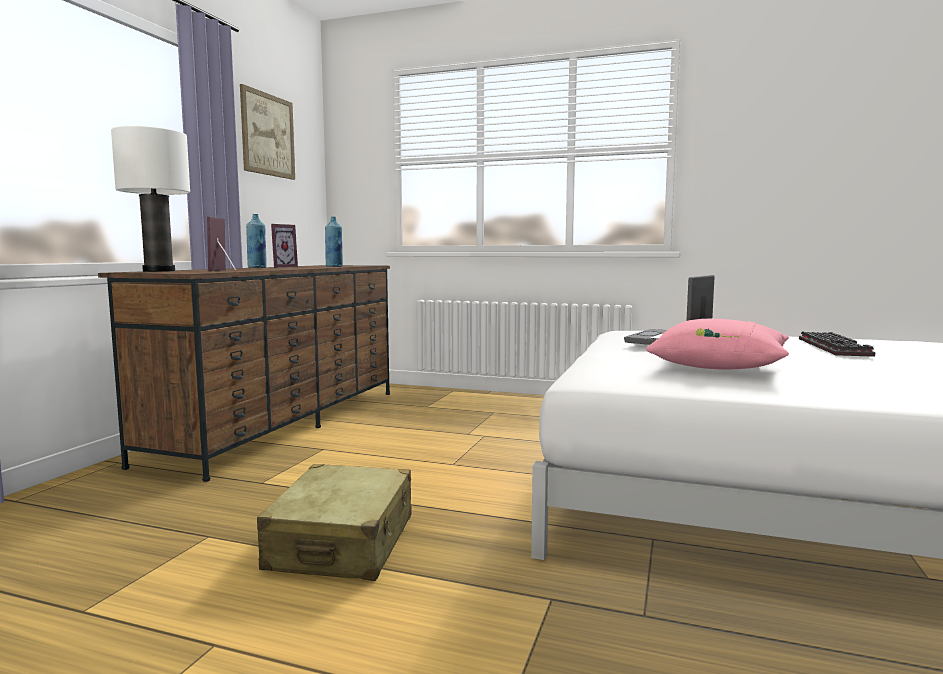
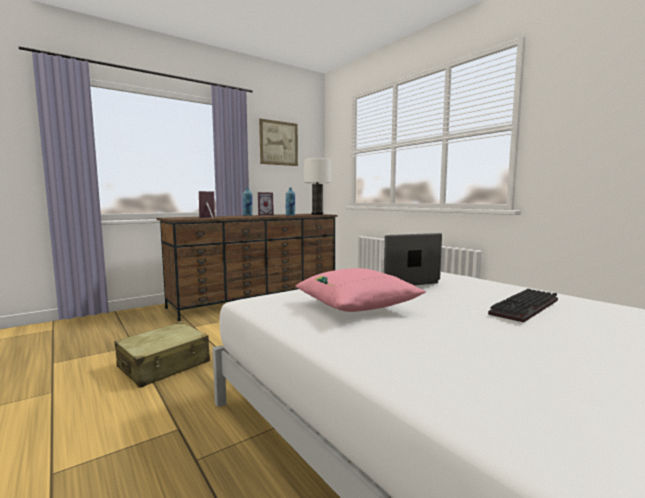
camera: 35 degrees right, 0 degrees up
white table lamp [111,126,190,272] -> white table lamp moved to [304,158,331,215]

